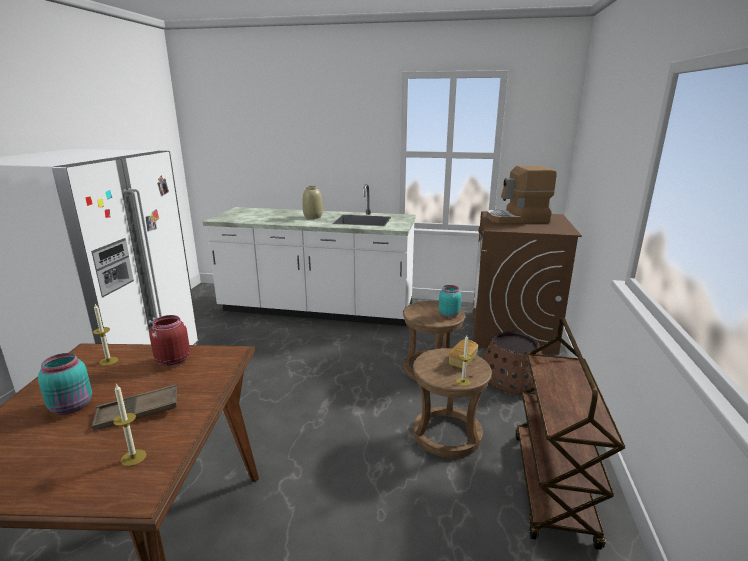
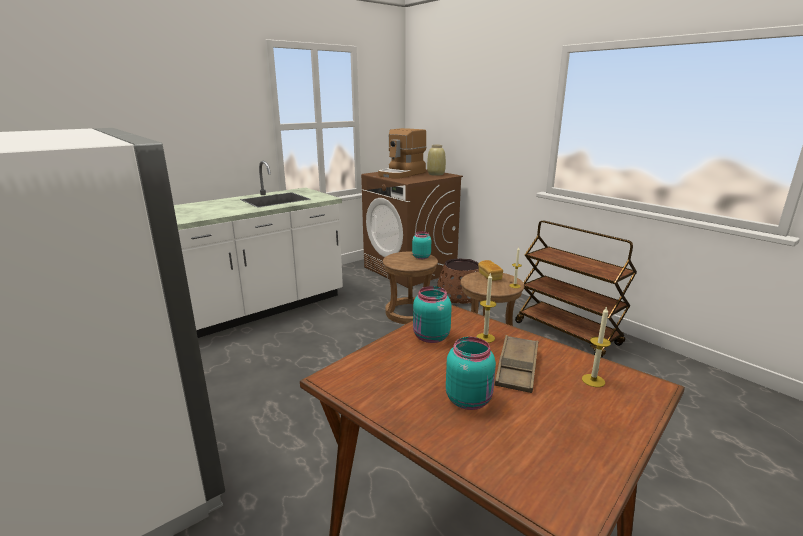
camera: 50 degrees left, 0 degrees up
candle [93,304,118,366] -> candle moved to [476,273,497,343]
red jar [149,315,190,367] -> turquoise jar [413,286,452,343]
beige vase [303,186,323,219] -> beige vase moved to [427,145,446,176]

